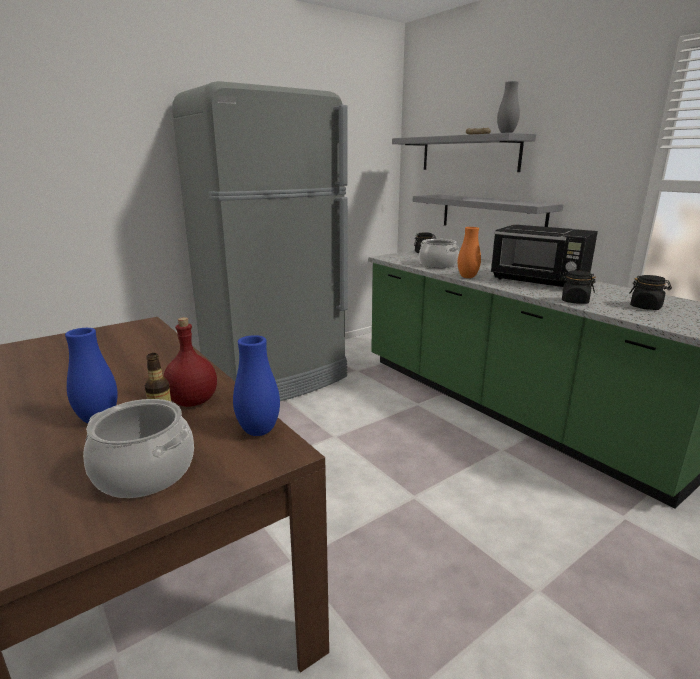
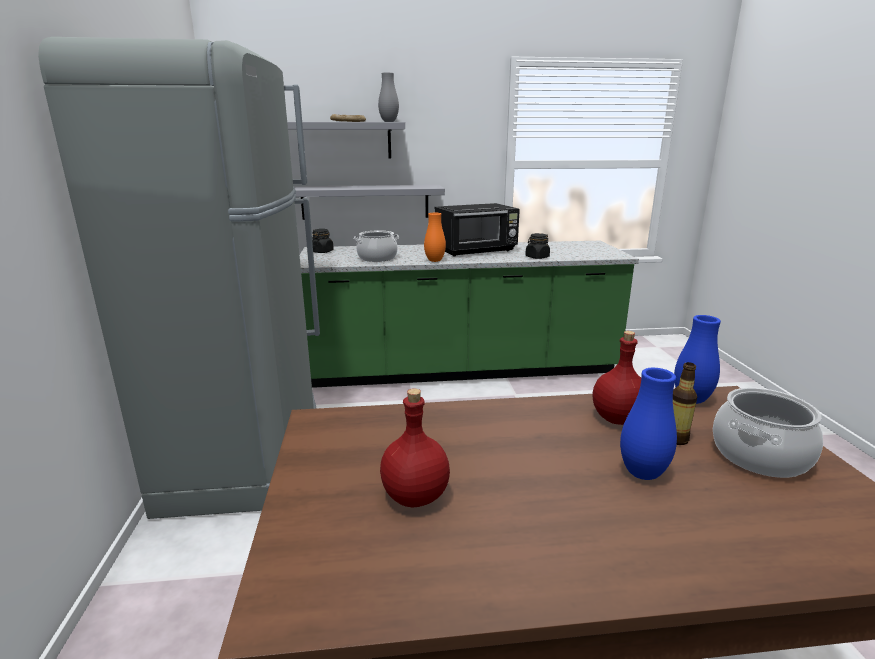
camera: 60 degrees left, 0 degrees up
black jar [629,275,672,310] -> none
none -> red bottle [380,388,450,508]

